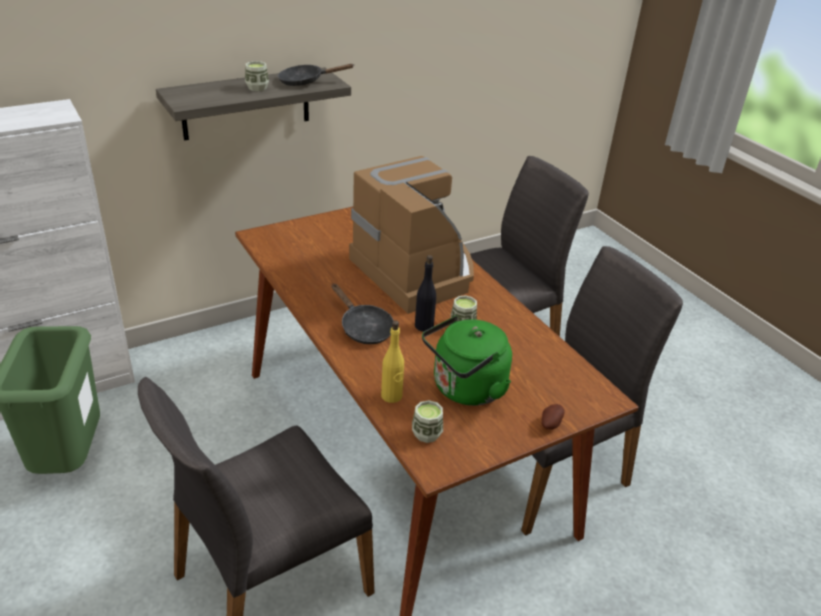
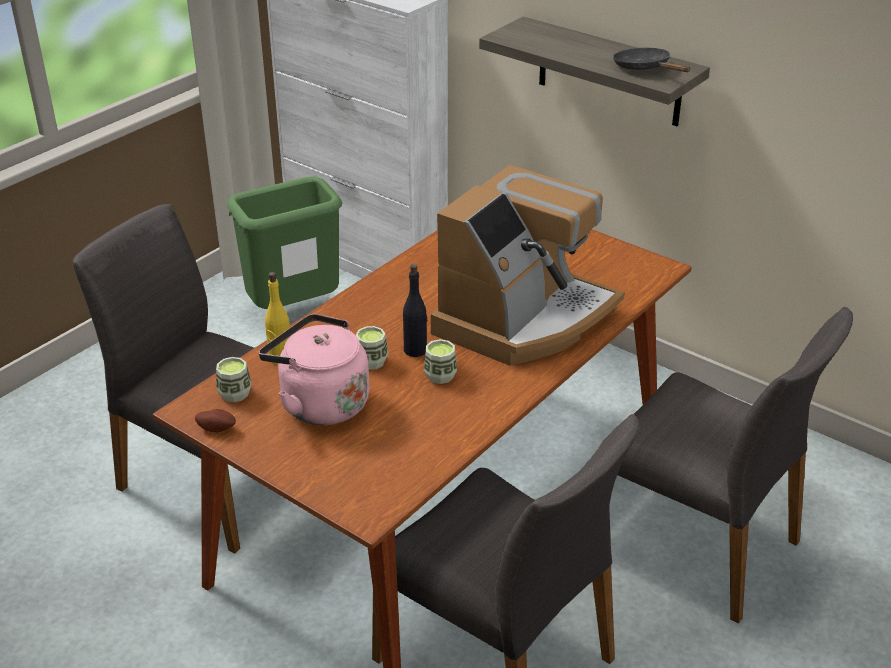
camera: 70 degrees right, 0 degrees up
cup [245,61,269,91] -> cup moved to [356,326,388,370]
black frying pan [332,284,394,344] -> none
green kettle [422,315,512,406] -> pink kettle [258,314,369,425]
potato [541,404,565,430] -> potato moved to [195,409,236,432]

